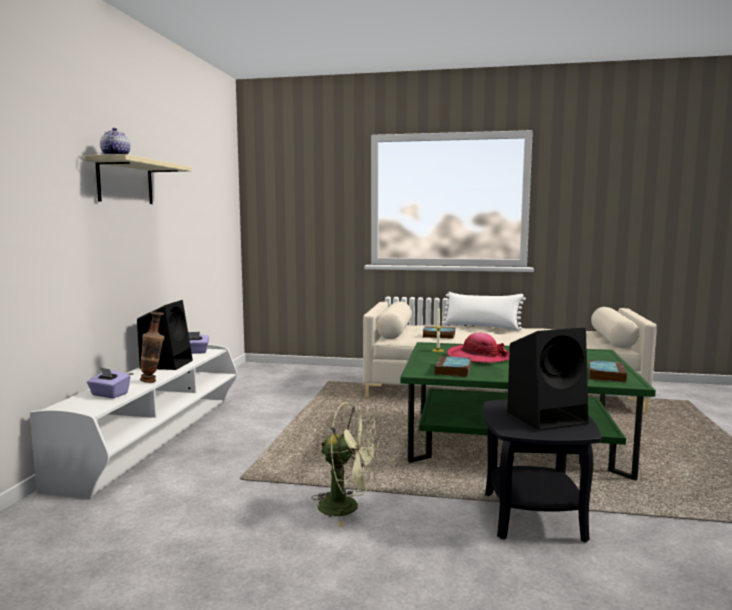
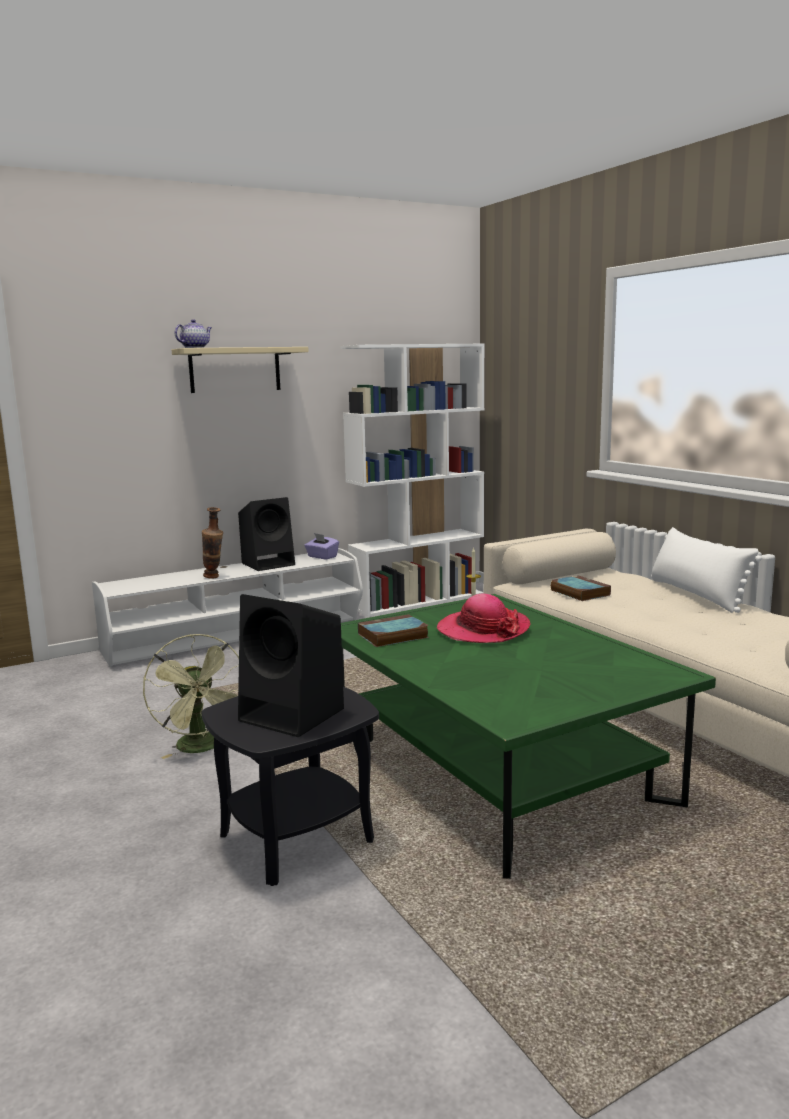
camera: 50 degrees right, 5 degrees up
purple tissue box [87,367,130,398] -> none
book [588,360,627,382] -> none
none -> white bookcase [341,344,485,617]

